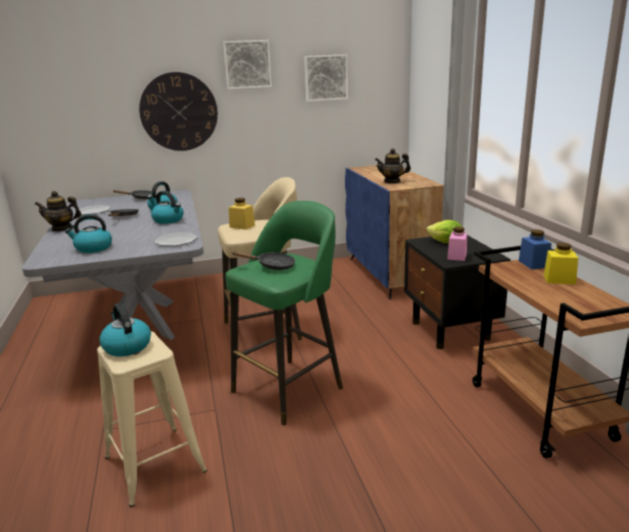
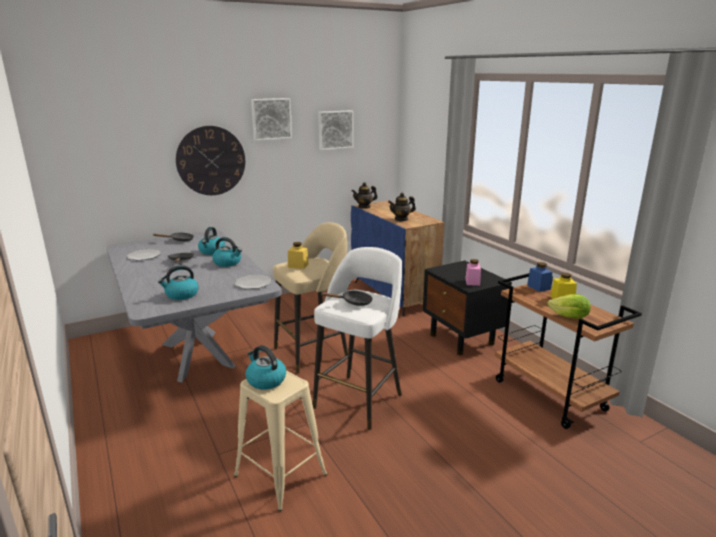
camera: 15 degrees left, 0 degrees up
teapot [35,191,81,231] -> teapot moved to [352,182,377,209]
green stool [225,201,343,426] -> white stool [312,247,402,430]
lettuce [426,220,462,243] -> lettuce moved to [547,294,591,319]

